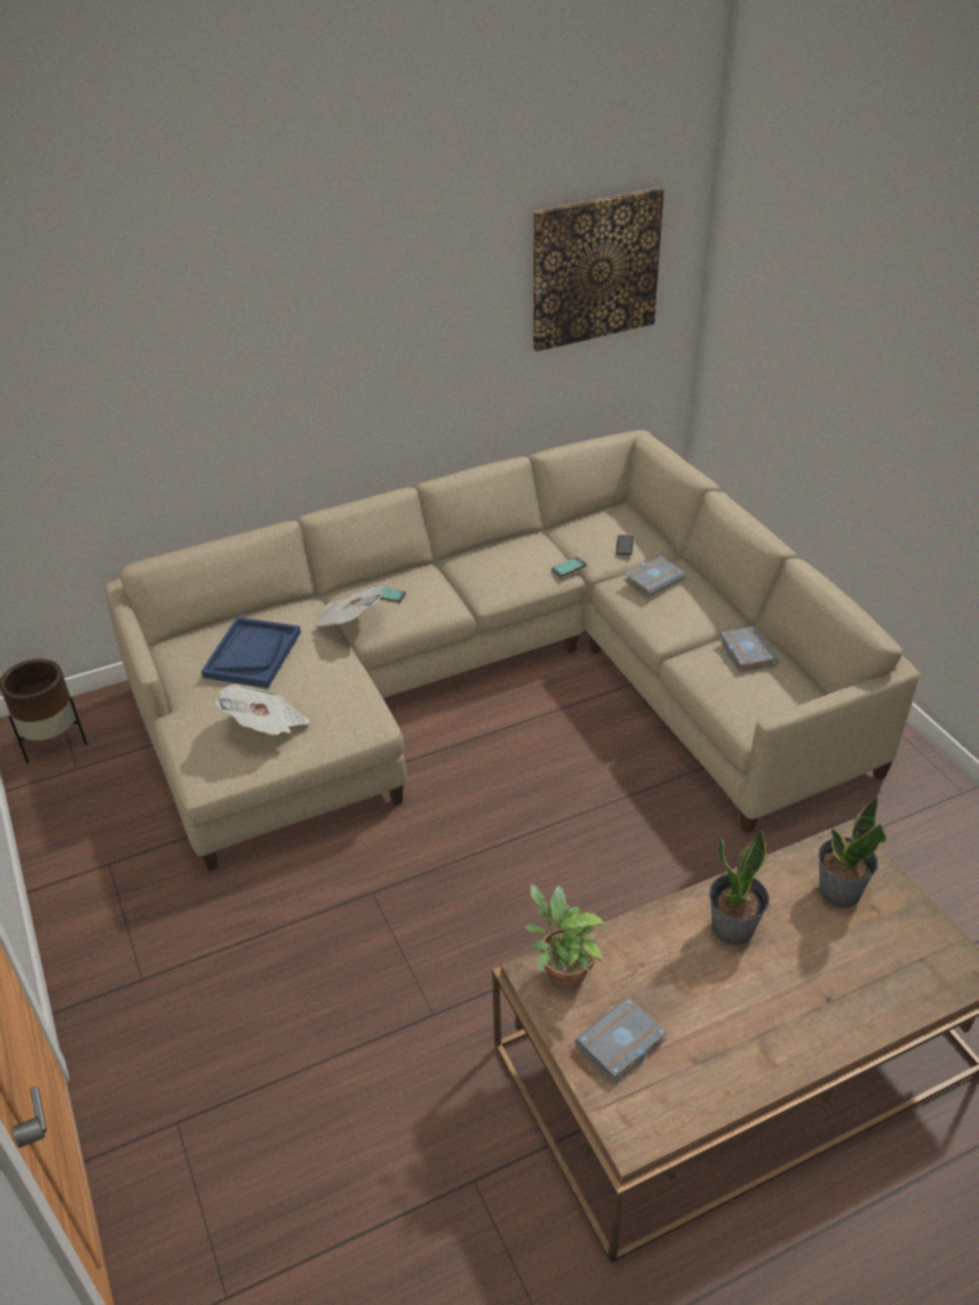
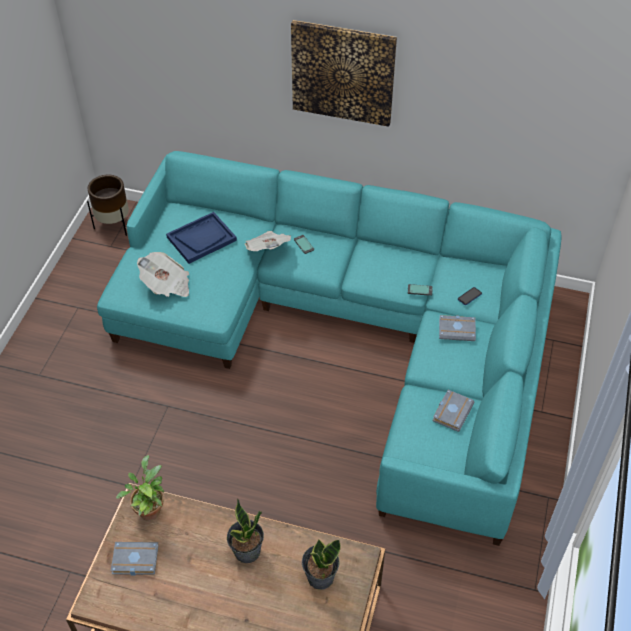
camera: 40 degrees right, 10 degrees up
beige sofa [105,430,920,871] -> turquoise sofa [97,151,562,546]
picture [533,187,664,352] -> picture moved to [291,20,397,127]

